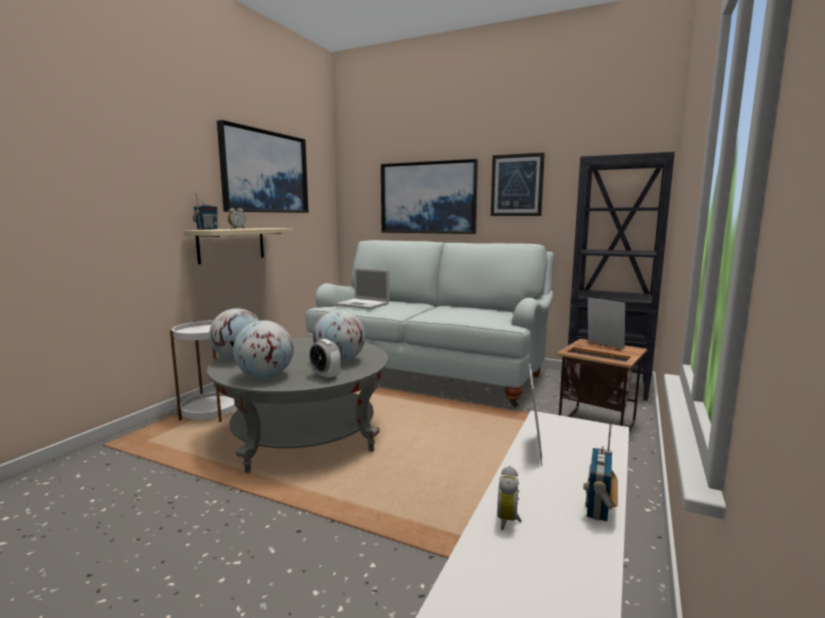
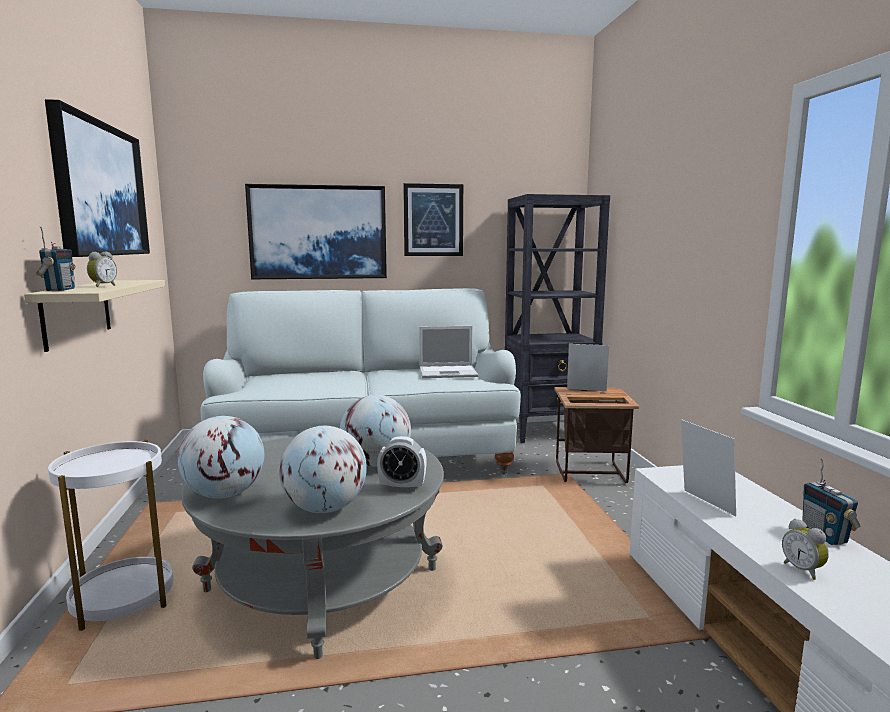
camera: 35 degrees left, 0 degrees up
laptop [336,268,390,309] -> laptop moved to [419,326,478,378]

